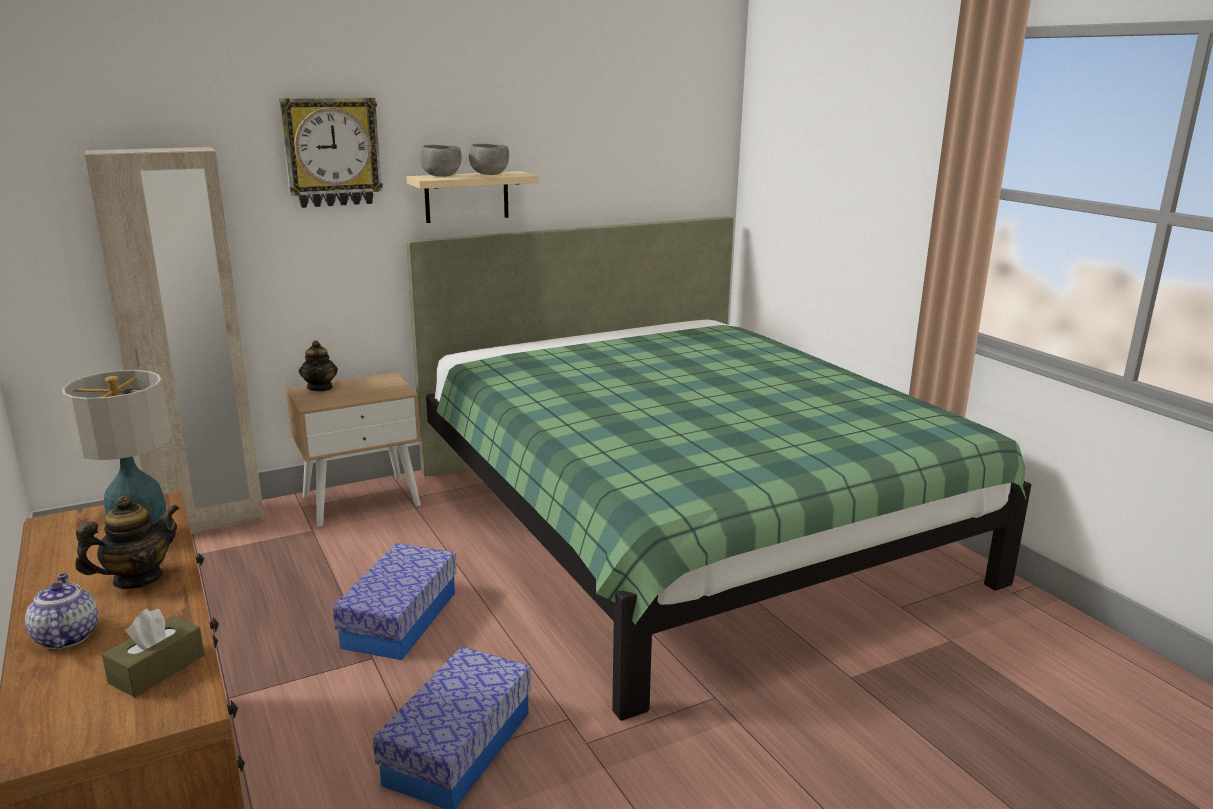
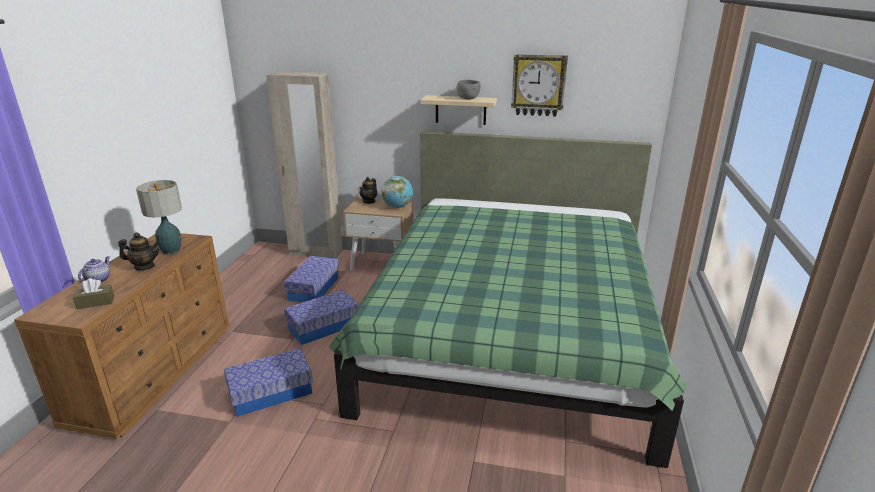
camera: 40 degrees right, 5 degrees up
wall clock [279,98,383,208] -> wall clock moved to [511,54,568,117]
grey bowl [420,145,462,177] -> none
none -> storage box [284,256,339,302]
none -> globe [381,176,413,208]

